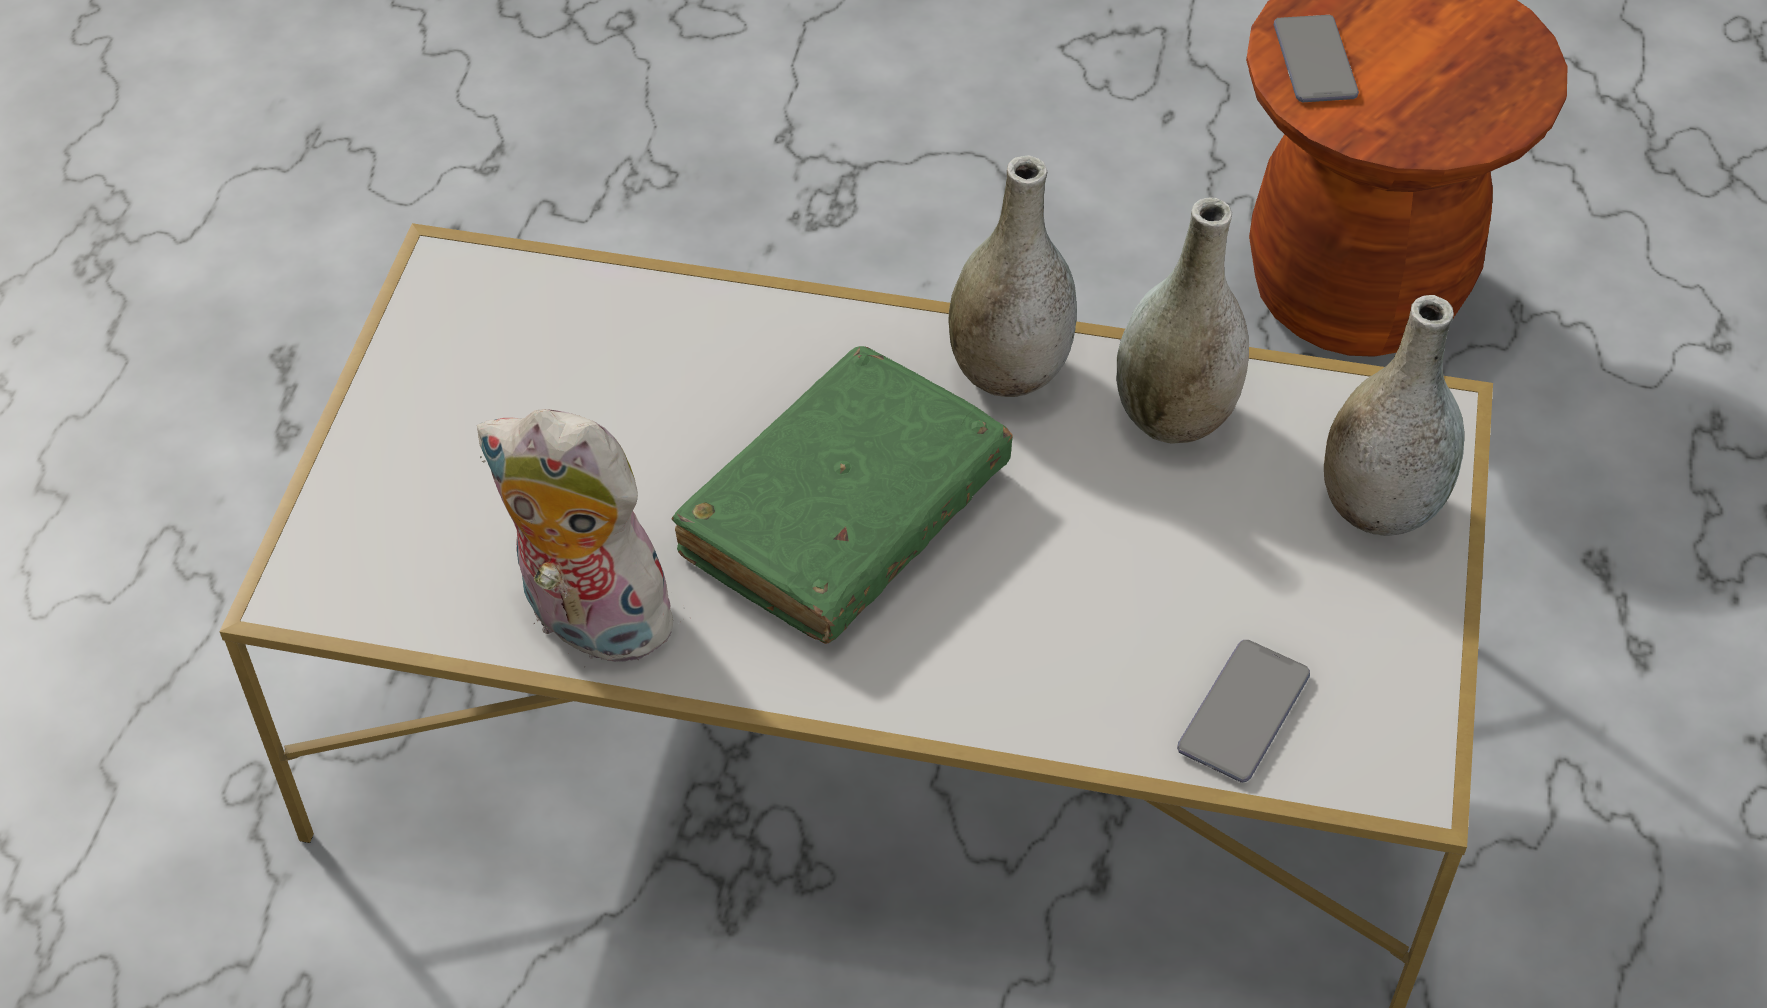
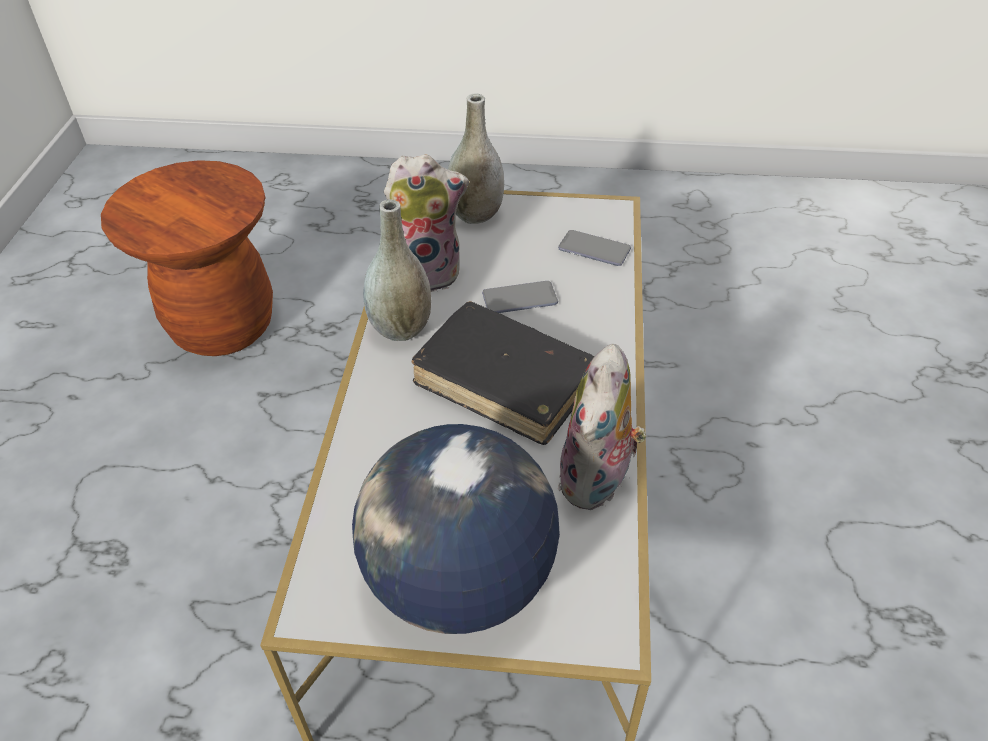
camera: 95 degrees left, 5 degrees down
green book [671,346,1013,644] -> black book [412,301,595,445]
grey vase [1116,198,1249,443] -> plush toy [384,154,469,292]
phone [1274,15,1359,102] -> phone moved to [482,281,558,313]
none -> globe [352,424,560,634]

